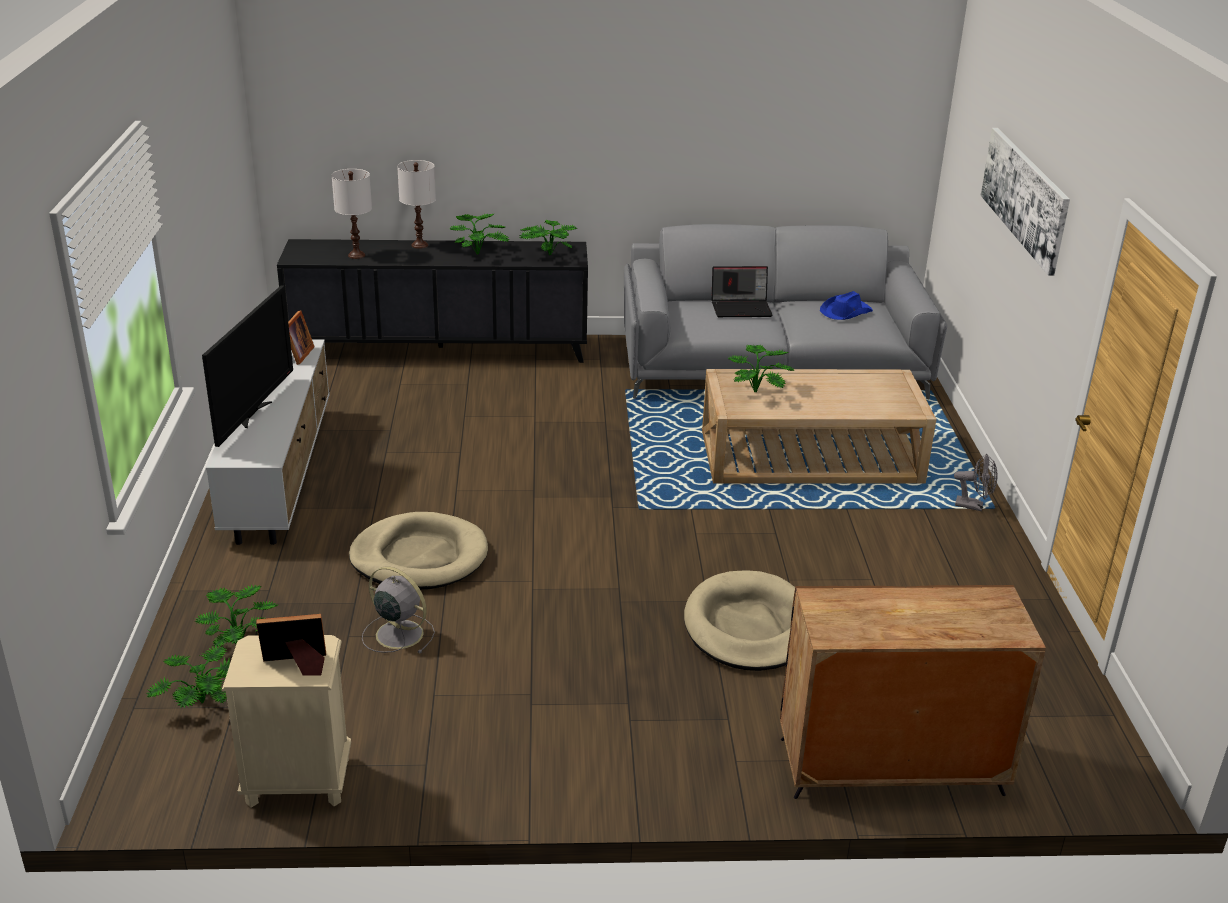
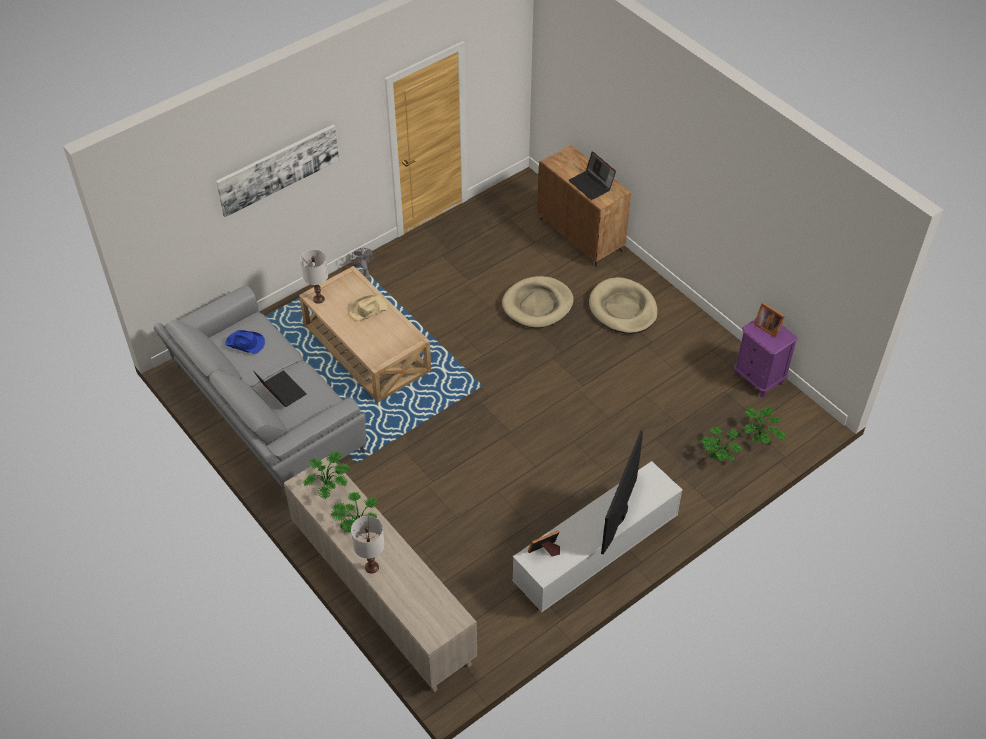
camera: 125 degrees left, 20 degrees up
television [202,285,293,447] -> television turned 45 degrees counterclockwise [601,430,643,555]
beige nightstand [222,635,351,808] -> purple nightstand [734,320,798,397]
black cabinet [277,239,588,363] -> beige cabinet [284,455,477,692]
white table lamp [332,169,372,259] -> white table lamp moved to [300,249,328,304]
beige dog bed [349,512,488,590] -> beige dog bed moved to [589,277,658,334]
grey fan [362,567,435,653] -> none
potted plant [729,345,794,393] -> none
none -> beige hat [349,295,388,321]
none -> laptop [569,151,616,200]

